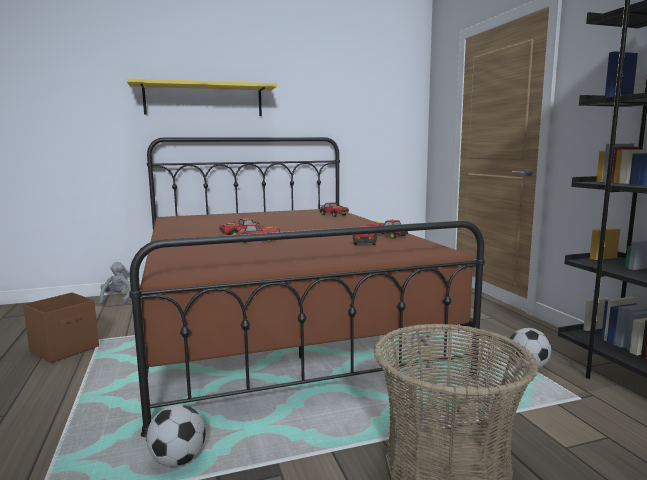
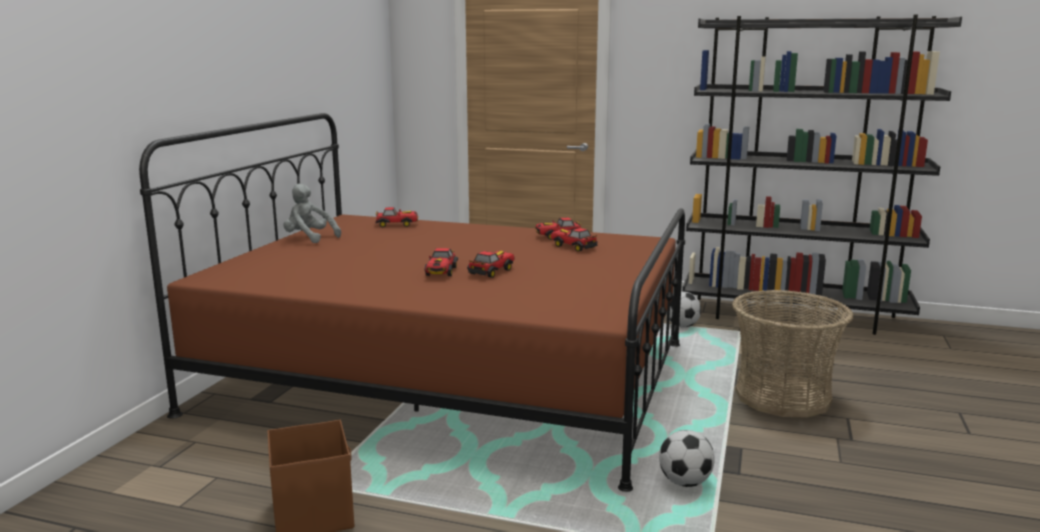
camera: 55 degrees left, 5 degrees up
grey plush toy [99,262,131,304] -> grey plush toy moved to [283,184,341,243]
yellow shelf [127,78,277,116] -> none

